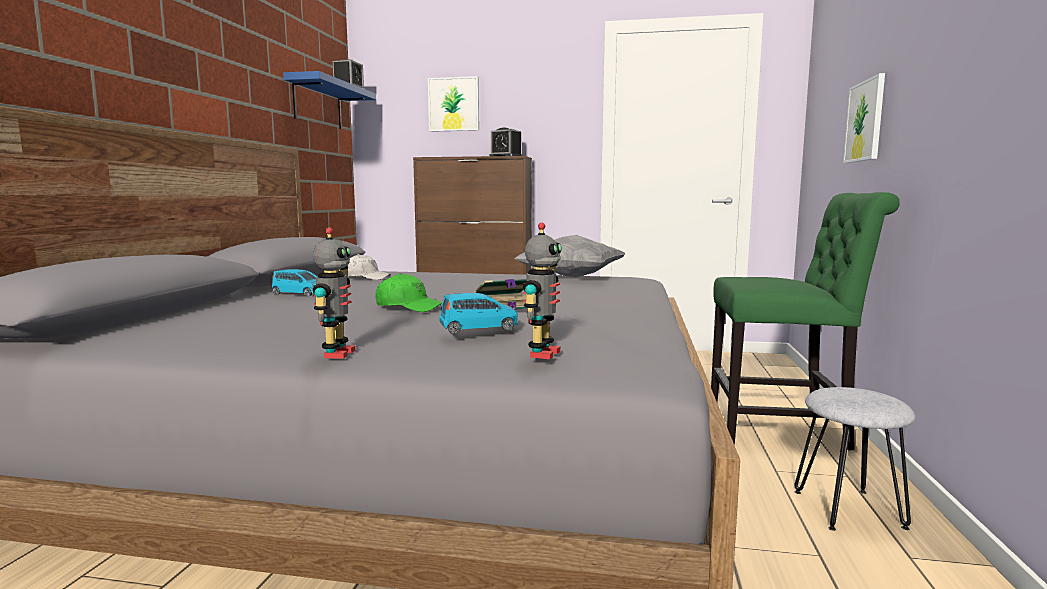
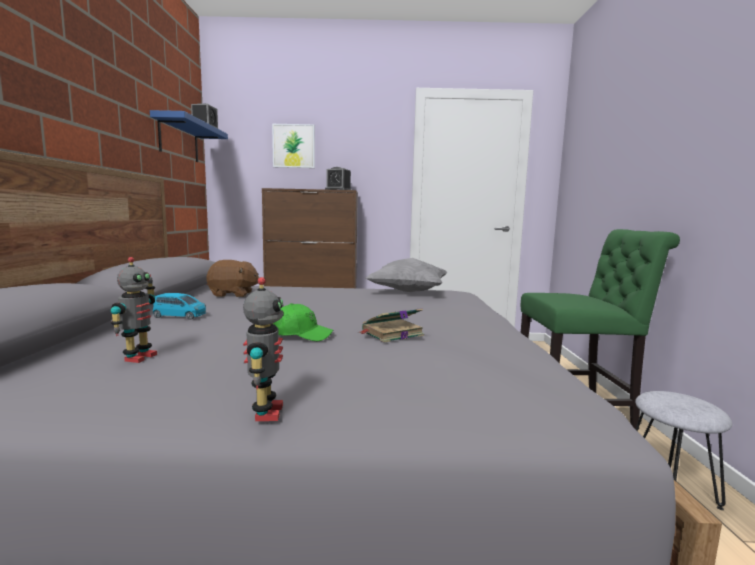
camera: 10 degrees left, 0 degrees up
white cap [347,254,391,280] -> brown plush toy [206,260,260,297]
blue toy car [439,293,518,335] -> none
toy robot [523,222,562,359] -> toy robot moved to [111,257,157,363]
picture [843,73,885,163] -> none

